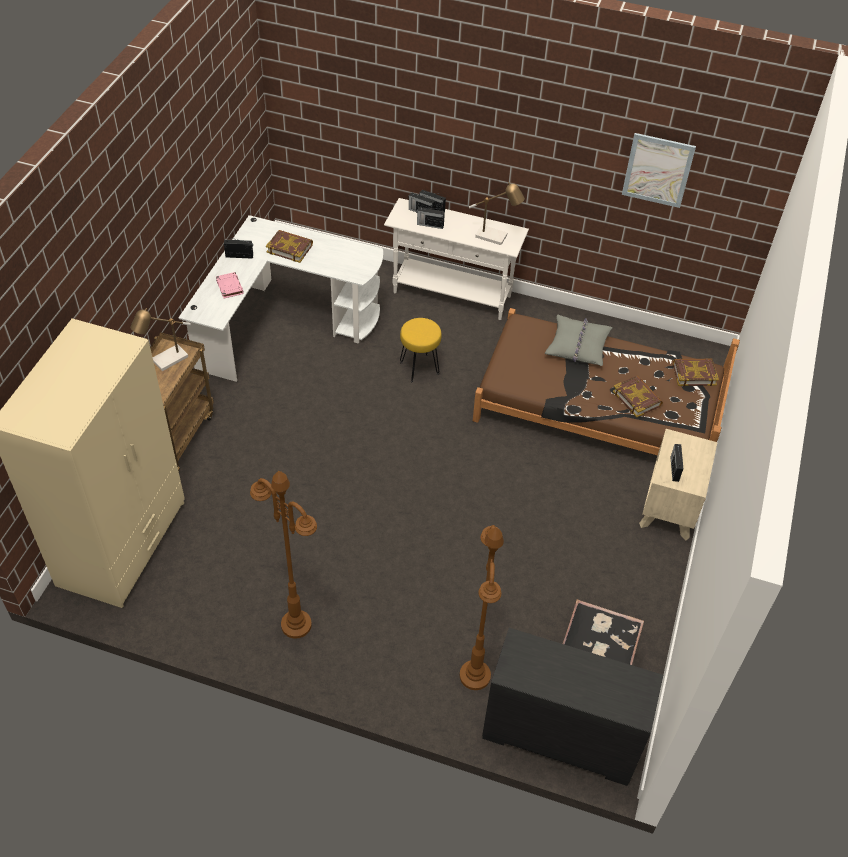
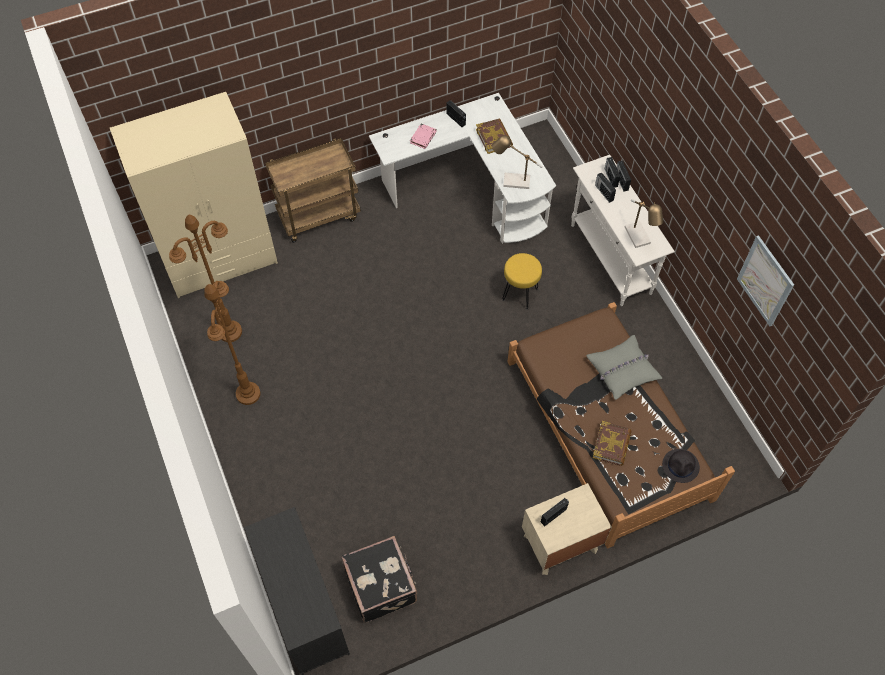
camera: 50 degrees right, 10 degrees up
table lamp [130,308,191,371] -> table lamp moved to [492,135,543,189]
brown floor lamp [460,525,504,690] -> brown floor lamp moved to [169,214,242,342]
book [673,358,719,386] -> black hat [662,449,700,483]

